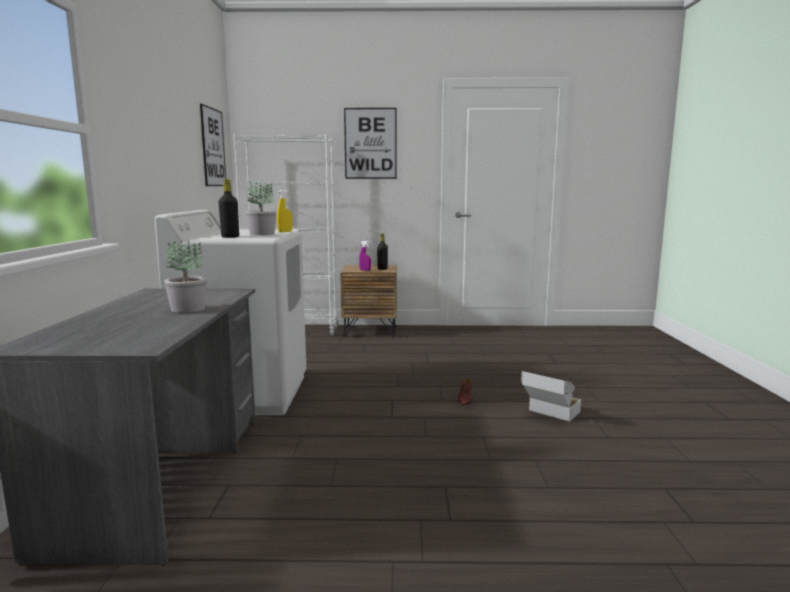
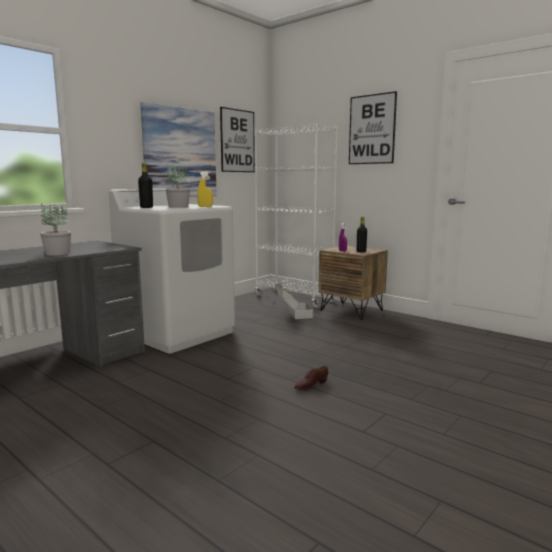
camera: 40 degrees right, 0 degrees up
cardboard box [521,371,581,422] -> cardboard box moved to [277,284,313,319]
none -> picture [140,102,217,197]

